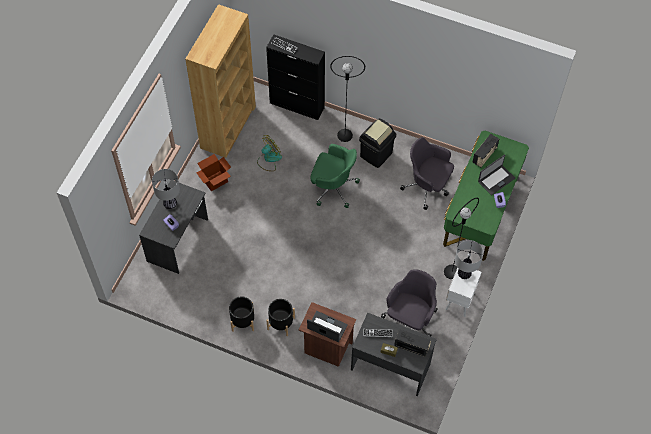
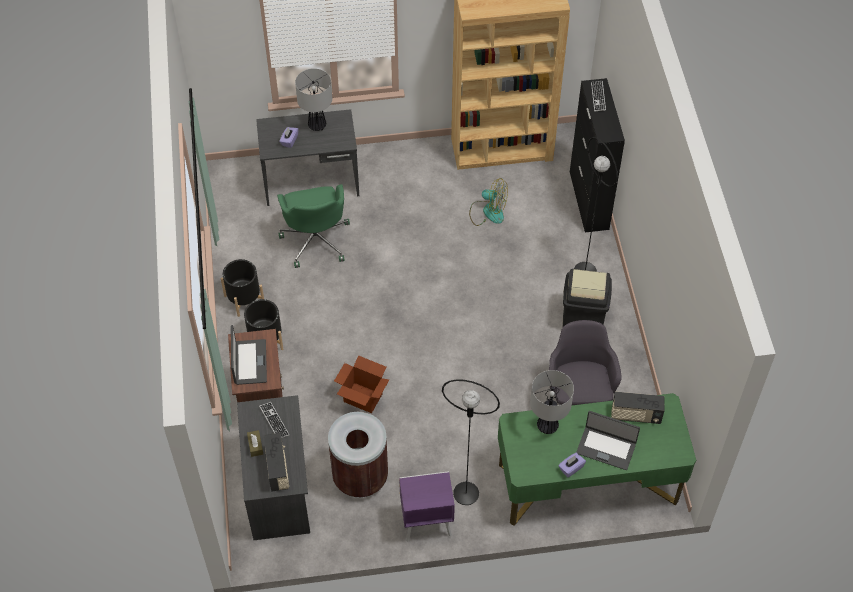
camera: 60 degrees right, 5 degrees down
cardboard box [196,154,231,191] -> cardboard box moved to [334,355,389,413]
green office chair [310,144,360,208] -> green office chair moved to [277,184,350,268]
grey office chair [381,269,437,337] -> brown trash can [328,412,388,498]
white nightstand [445,267,482,317] -> purple nightstand [399,471,455,542]
table lamp [455,240,484,279] -> table lamp moved to [530,370,574,434]

